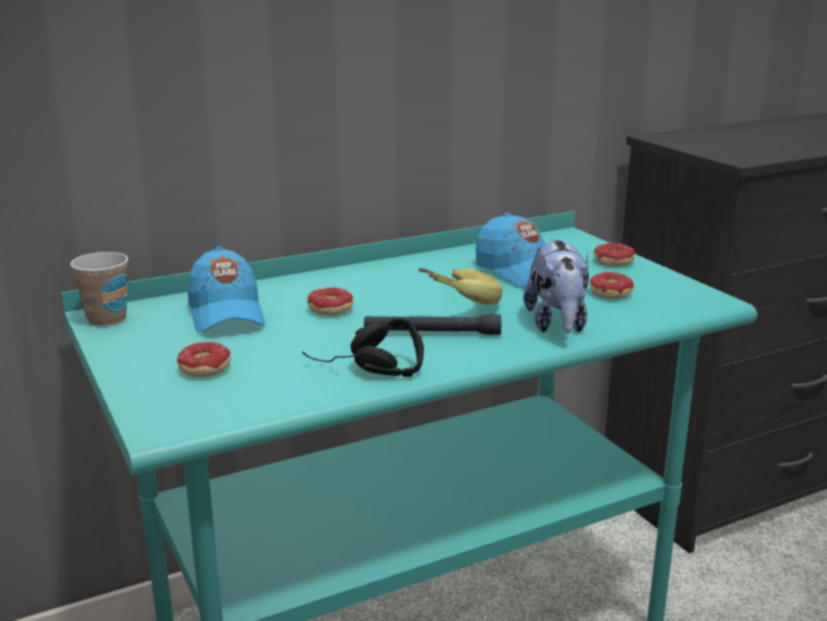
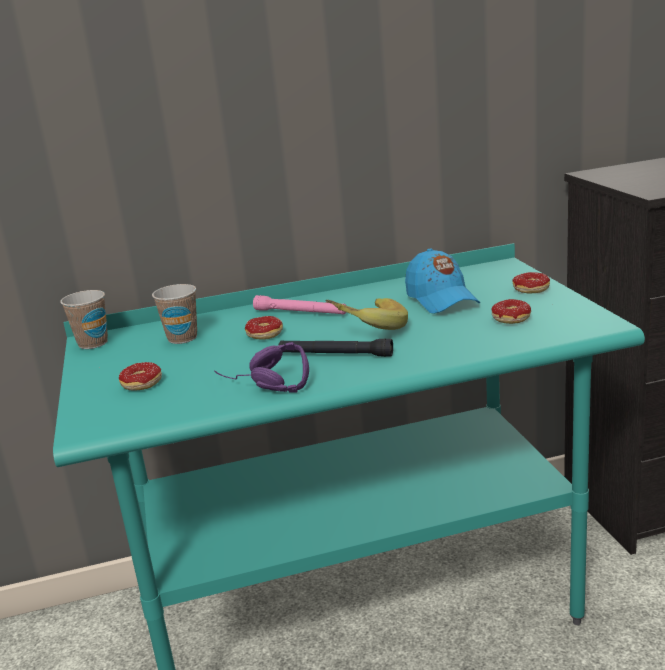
camera: 15 degrees right, 0 degrees up
blue cap [187,247,265,332] -> cup [152,284,197,344]
black headphones [302,317,424,377] -> purple headphones [214,342,309,393]
plush toy [523,239,589,334] -> none
none -> pink flashlight [253,295,346,314]

